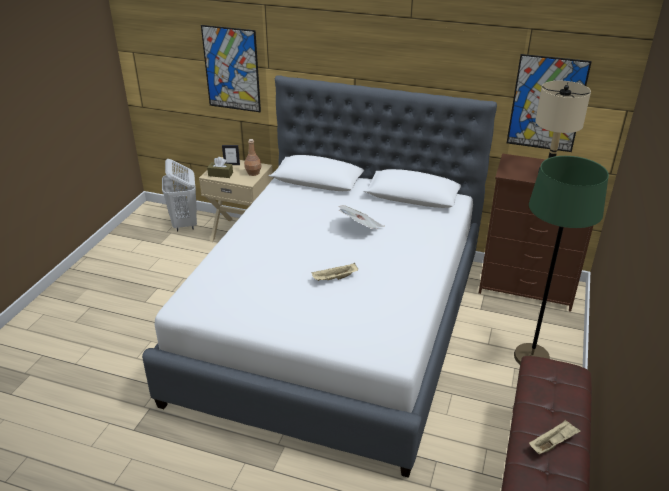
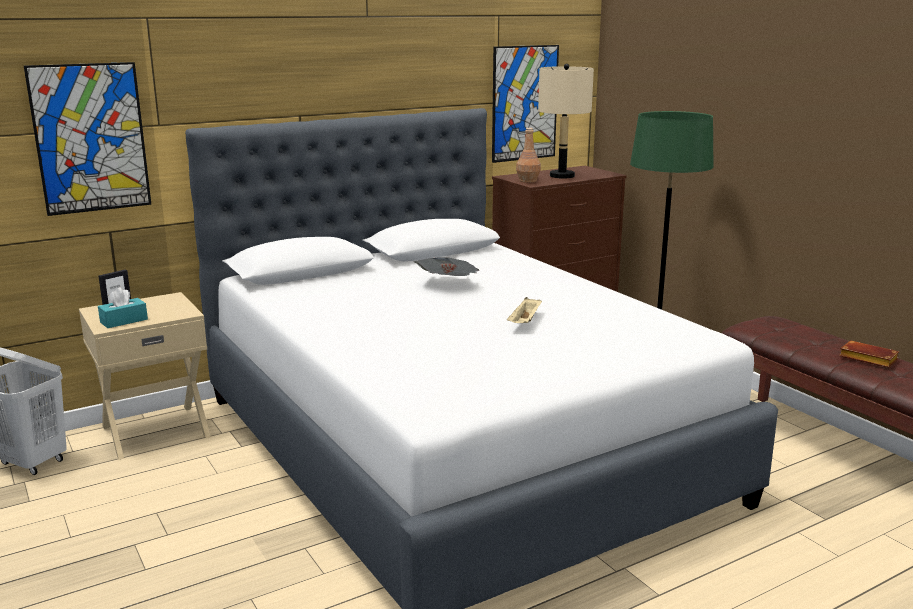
camera: 50 degrees left, 15 degrees down
brown tissue box [207,157,233,178] -> turquoise tissue box [98,287,148,328]
brown bottle [244,139,262,176] -> brown bottle moved to [516,128,541,183]
beige tray [529,420,581,454] -> brown book [839,340,899,368]

